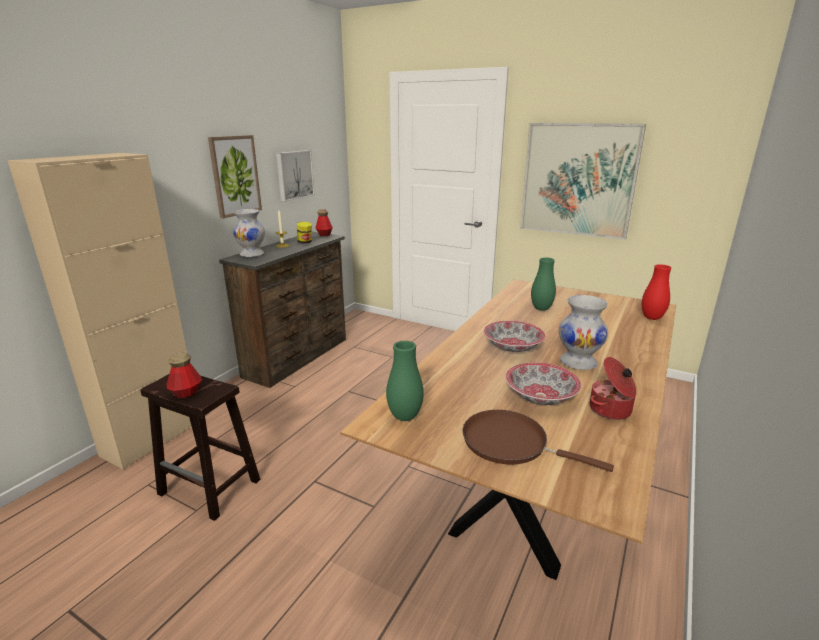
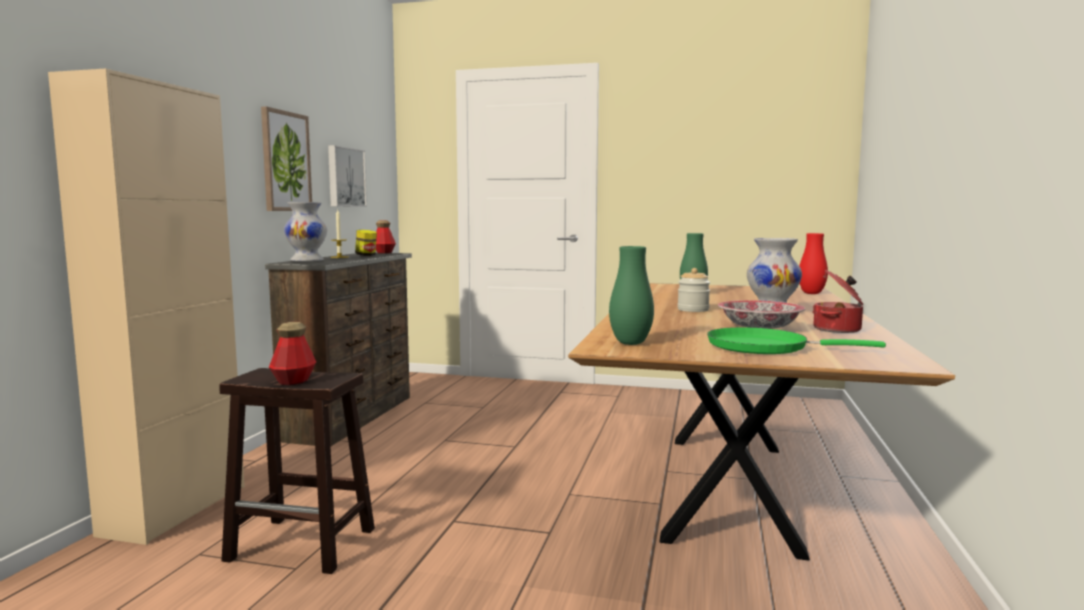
camera: 15 degrees left, 15 degrees down
brown frying pan [462,410,614,472] -> green frying pan [707,327,886,354]
bowl [484,321,545,352] -> jar [678,268,710,312]
picture [520,123,646,240] -> none

